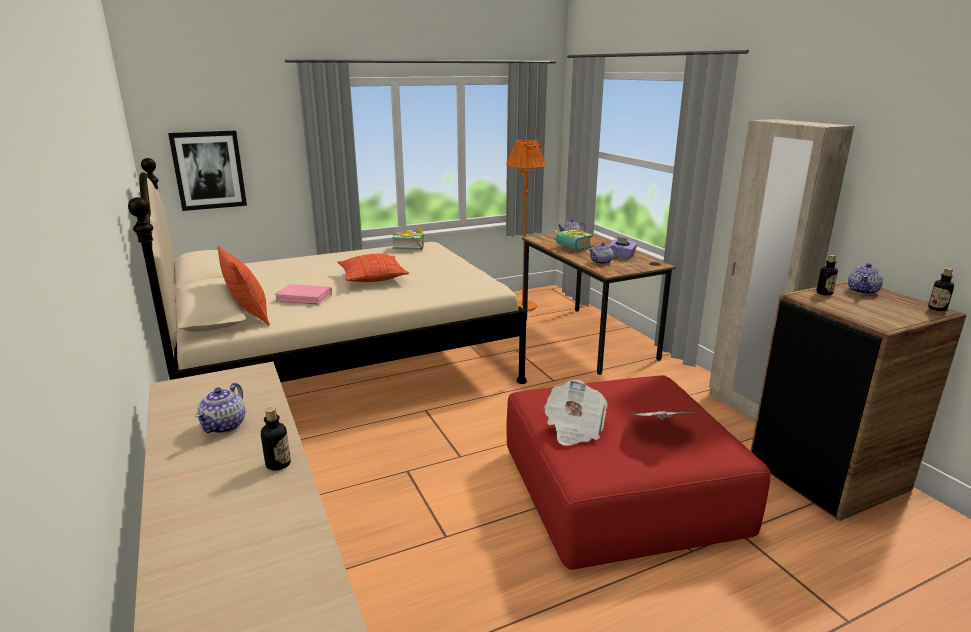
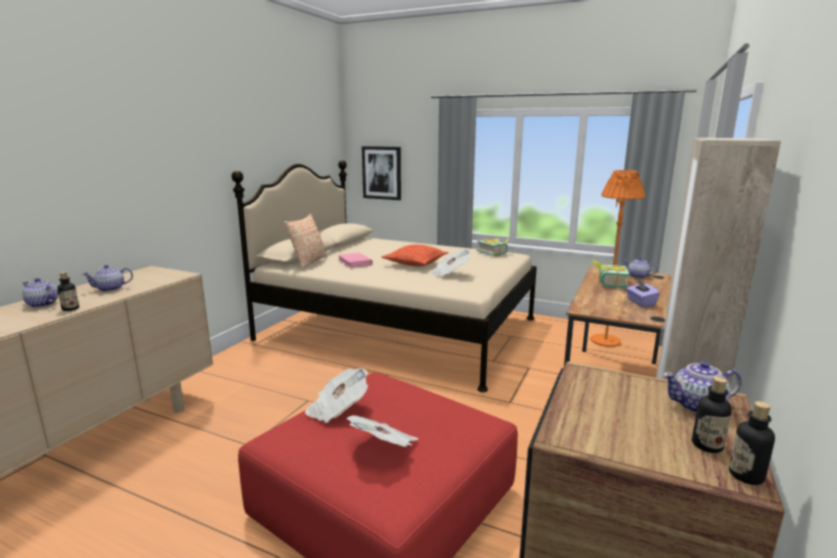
camera: 50 degrees right, 5 degrees down
orange pillow [217,245,270,326] -> beige pillow [284,214,328,270]
teapot [588,242,617,264] -> teapot moved to [22,278,58,308]
bottle [816,255,838,295] -> bottle moved to [692,377,732,453]
none -> newspaper [429,250,471,277]

